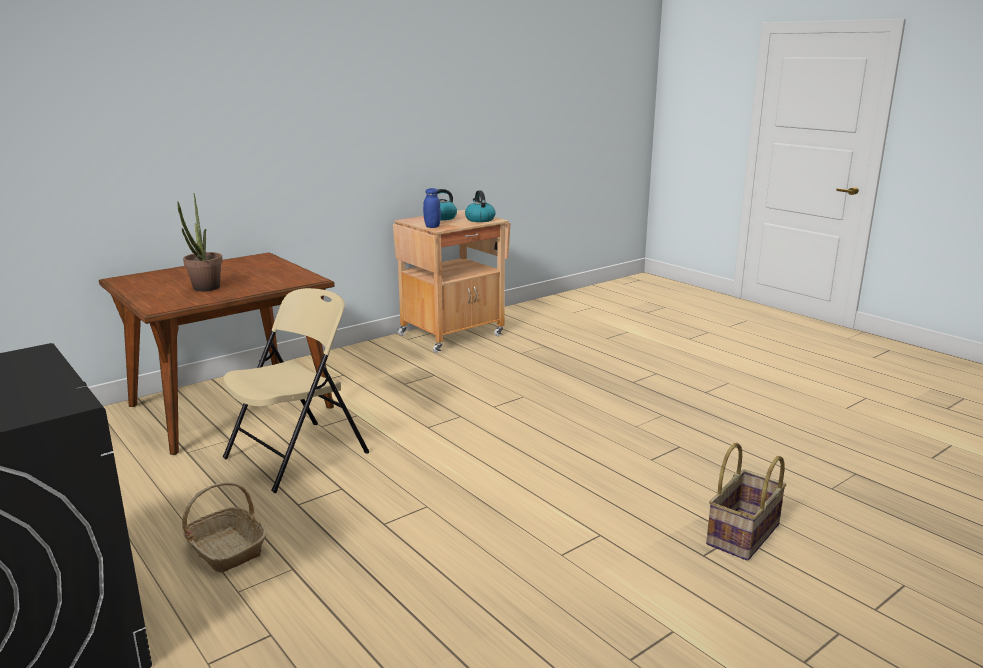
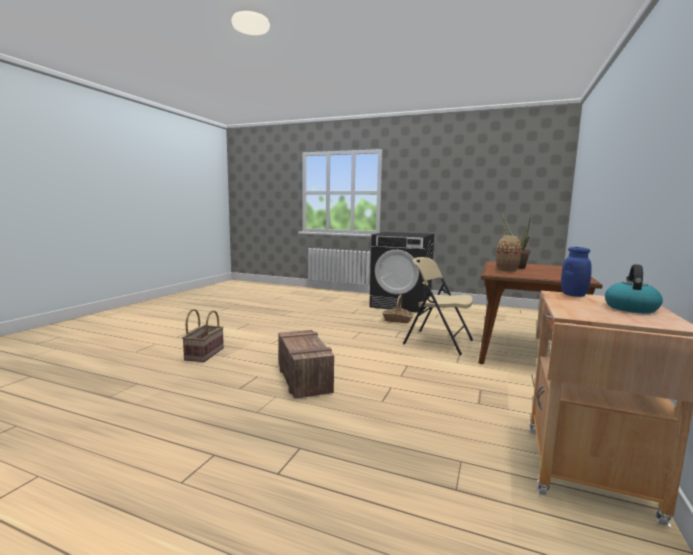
camera: 150 degrees right, 10 degrees down
beige chair [223,288,369,493] -> beige chair turned 105 degrees clockwise [403,257,473,356]
kettle [465,190,496,222] -> none
none -> crate [279,330,334,399]
none -> vase [496,236,522,272]

